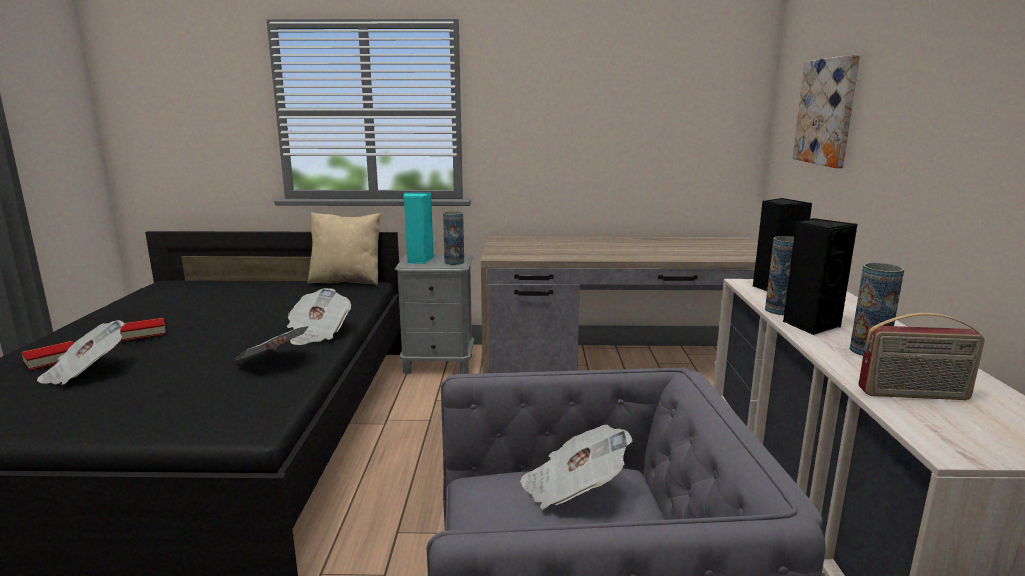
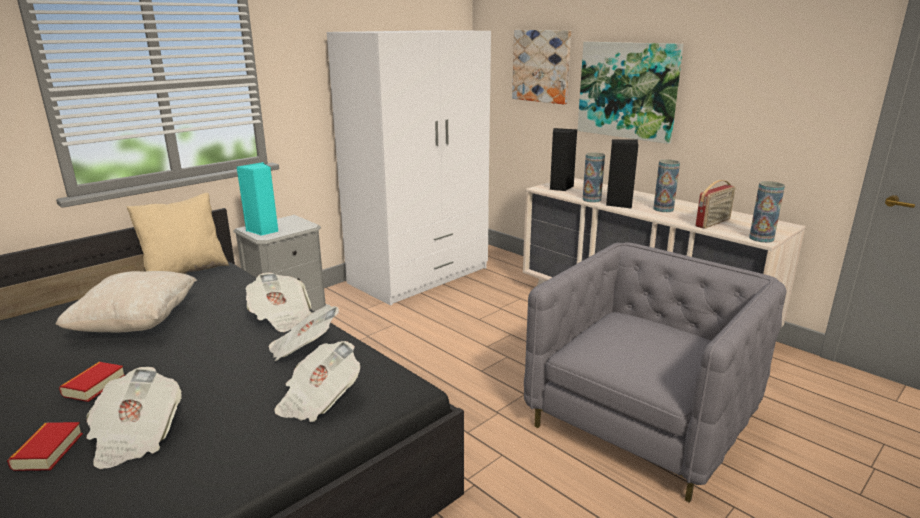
camera: 45 degrees left, 5 degrees up
vase [443,211,464,265] -> vase moved to [749,181,785,243]
brown desk [481,236,758,373] -> white wardrobe [327,30,491,305]
newspaper [520,425,632,509] -> newspaper moved to [274,341,360,422]
none -> beige pillow [56,271,197,332]
none -> picture [577,42,684,144]

